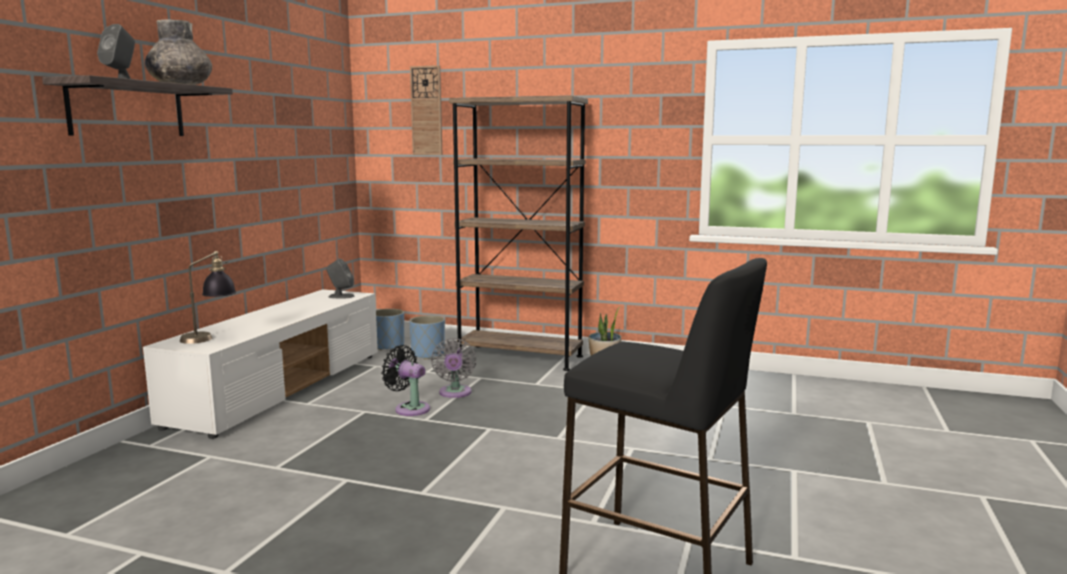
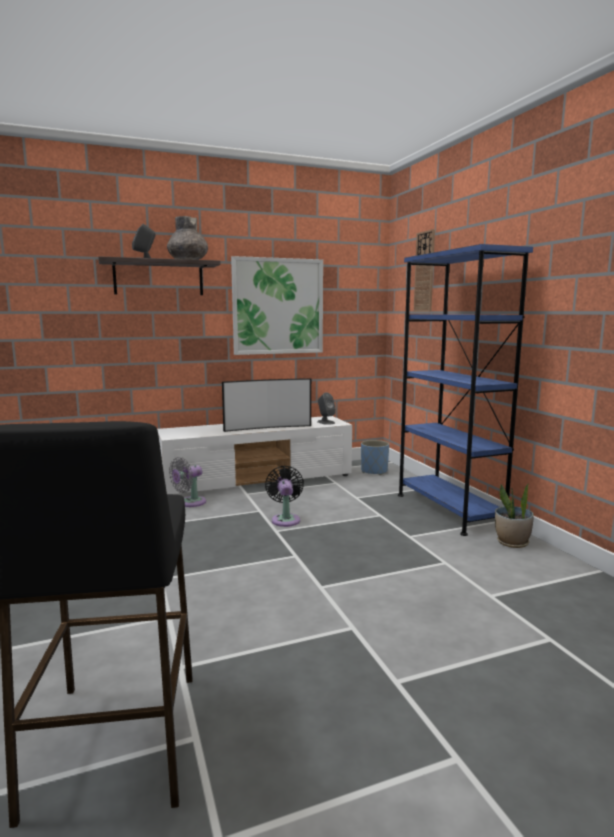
camera: 50 degrees right, 0 degrees up
table lamp [180,251,236,344] -> none
blue planter [409,316,445,360] -> none
grey fan [431,338,476,398] -> grey fan moved to [169,457,206,507]
brown bookcase [449,96,588,371] -> blue bookcase [398,244,533,536]
none -> television [222,378,311,432]
none -> picture [231,256,323,355]

